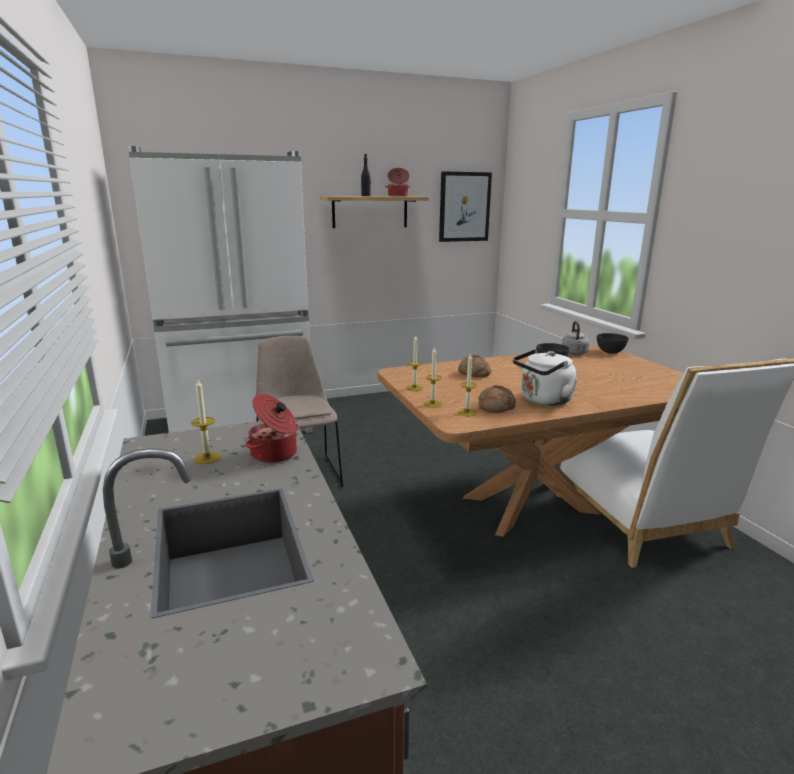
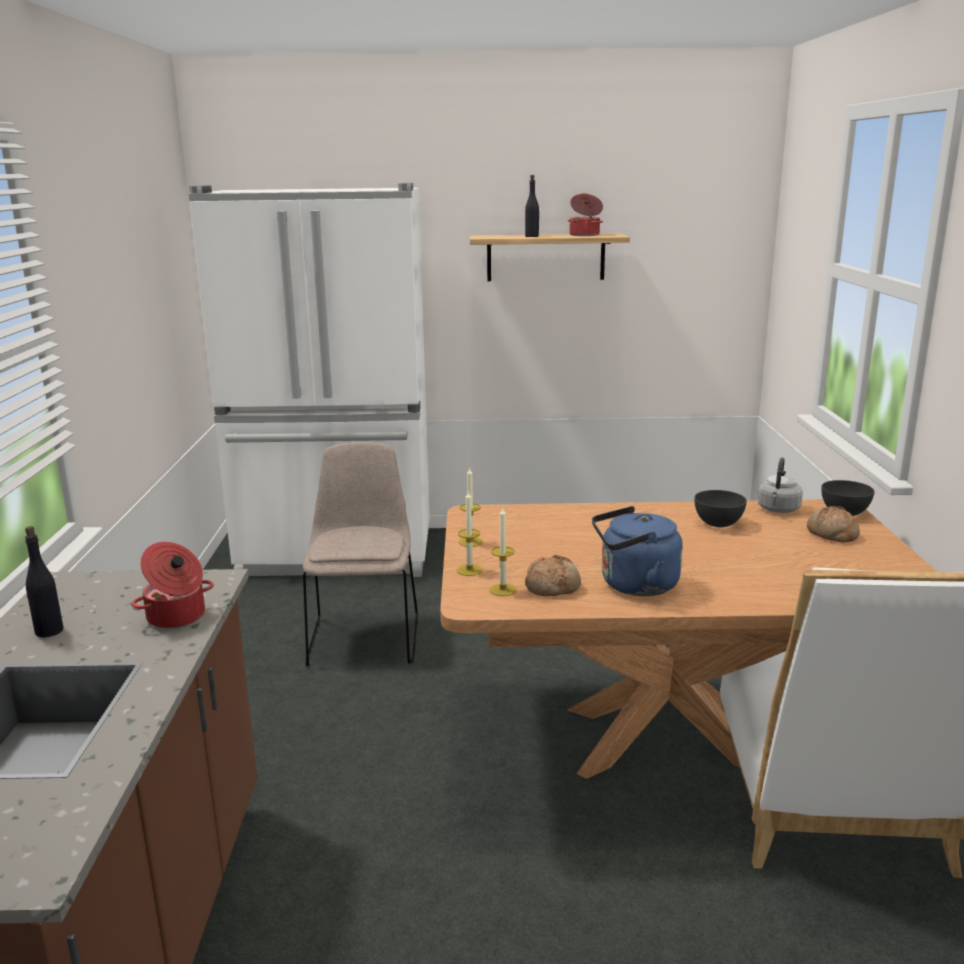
camera: 20 degrees right, 0 degrees up
candle [191,380,221,464] -> none
picture [439,171,492,242] -> none
bread [458,355,491,377] -> bread moved to [807,506,860,543]
white kettle [513,349,578,406] -> blue kettle [592,506,683,596]
none -> black bottle [25,526,63,637]

